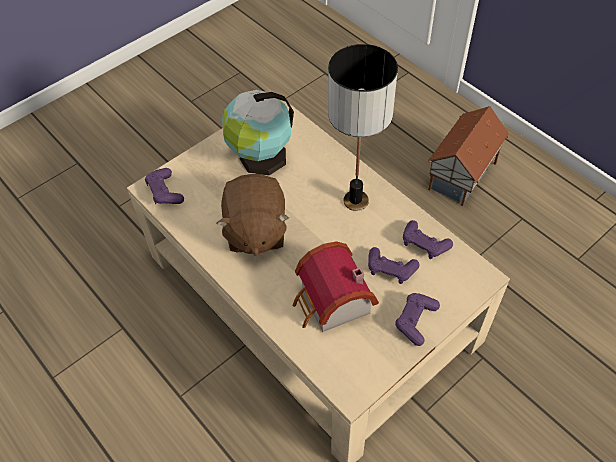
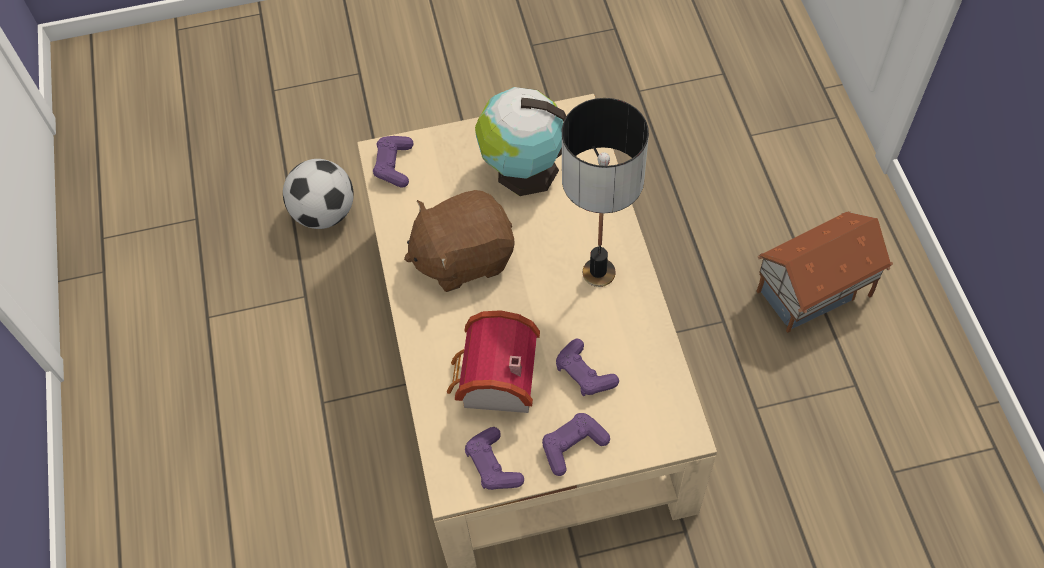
camera: 30 degrees right, 5 degrees up
brown plush toy [216,174,289,256] -> brown plush toy turned 45 degrees clockwise [404,190,515,292]
purple game controller [403,220,453,259] -> purple game controller moved to [465,427,524,490]
none -> football [283,159,354,229]

